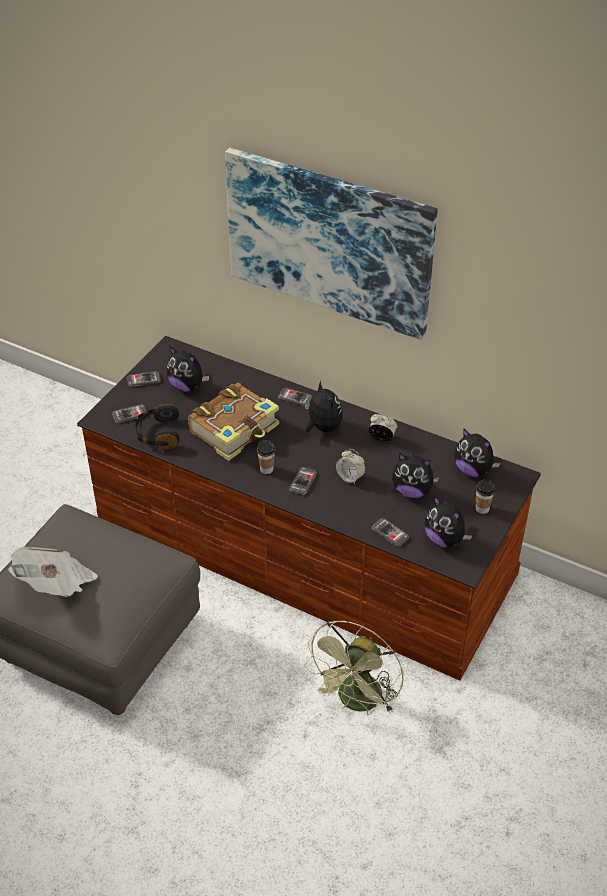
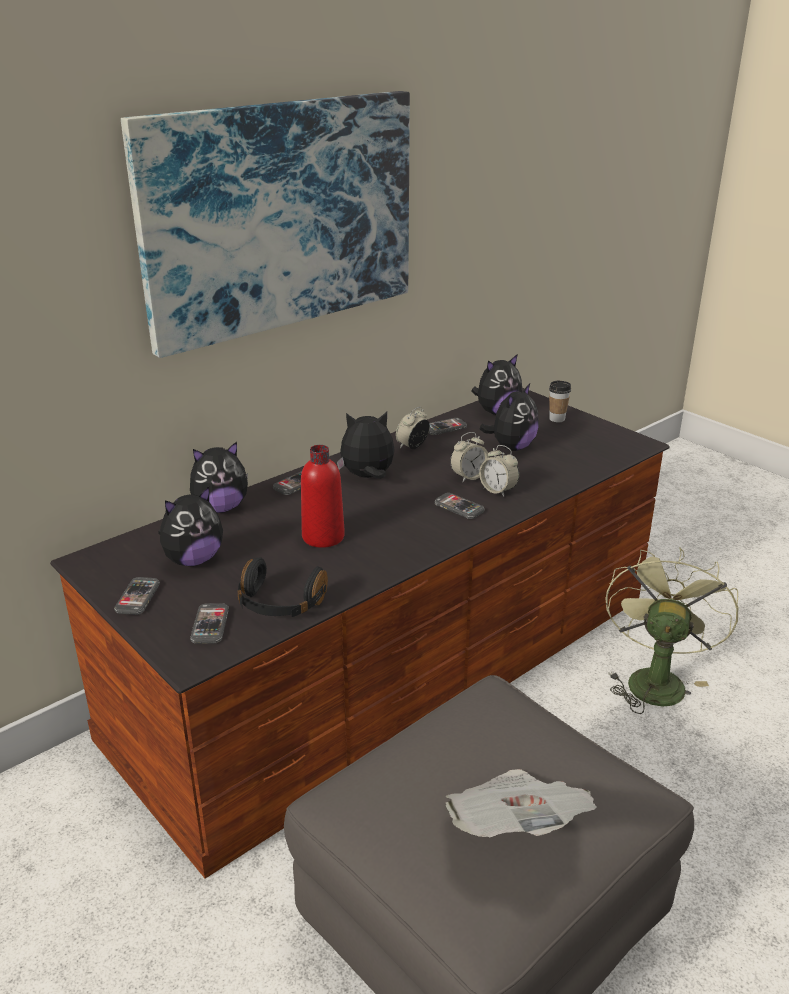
camera: 70 degrees left, 15 degrees down
book [188,383,279,461] -> red bottle [301,445,345,548]
cup [257,440,276,474] -> none
green fan [304,621,404,715] -> green fan turned 120 degrees counterclockwise [605,547,739,714]
phone [372,518,409,546] -> phone moved to [428,418,467,435]
plush toy [424,495,472,548] -> plush toy moved to [190,442,248,513]
none -> alarm clock [479,445,519,497]

